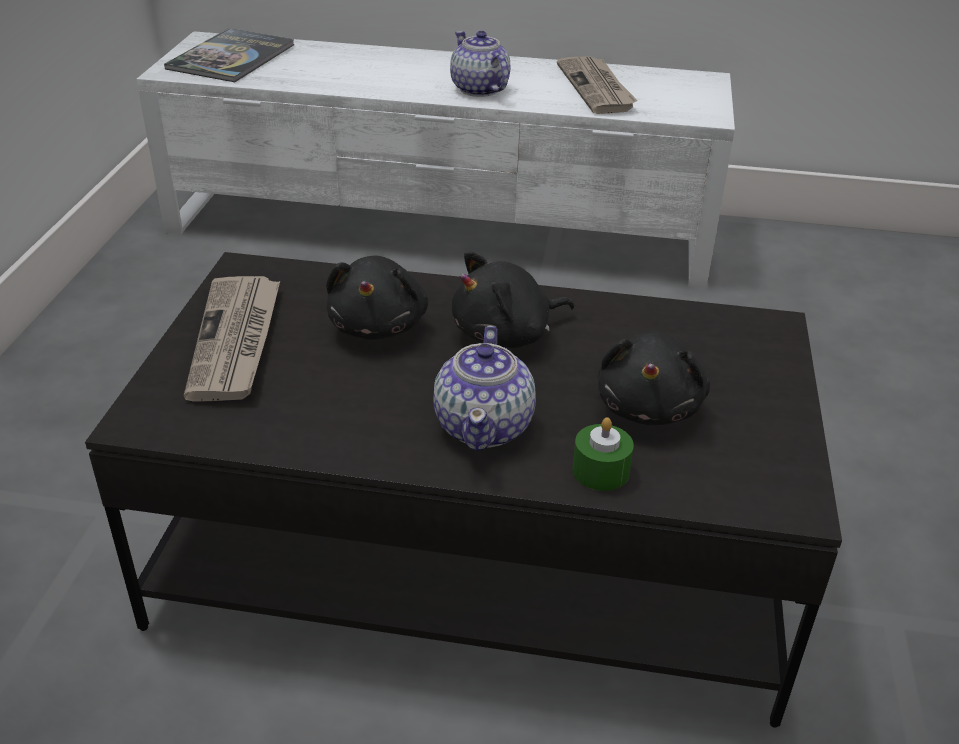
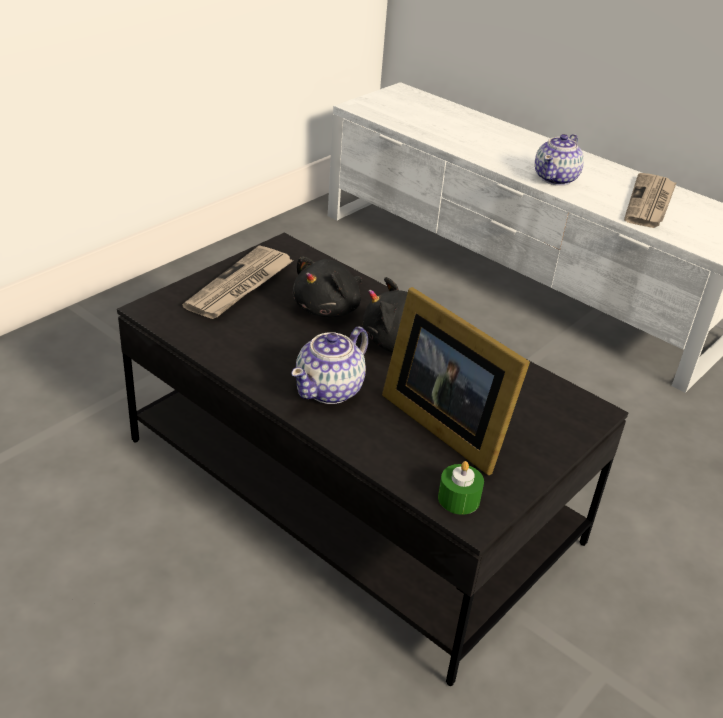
camera: 30 degrees right, 0 degrees up
book [164,28,294,82] -> none
teapot [450,31,510,97] -> teapot turned 150 degrees counterclockwise [535,134,584,186]
green candle [573,417,634,491] -> green candle moved to [438,461,484,515]
black plush toy [598,332,710,425] -> picture frame [382,287,530,475]

